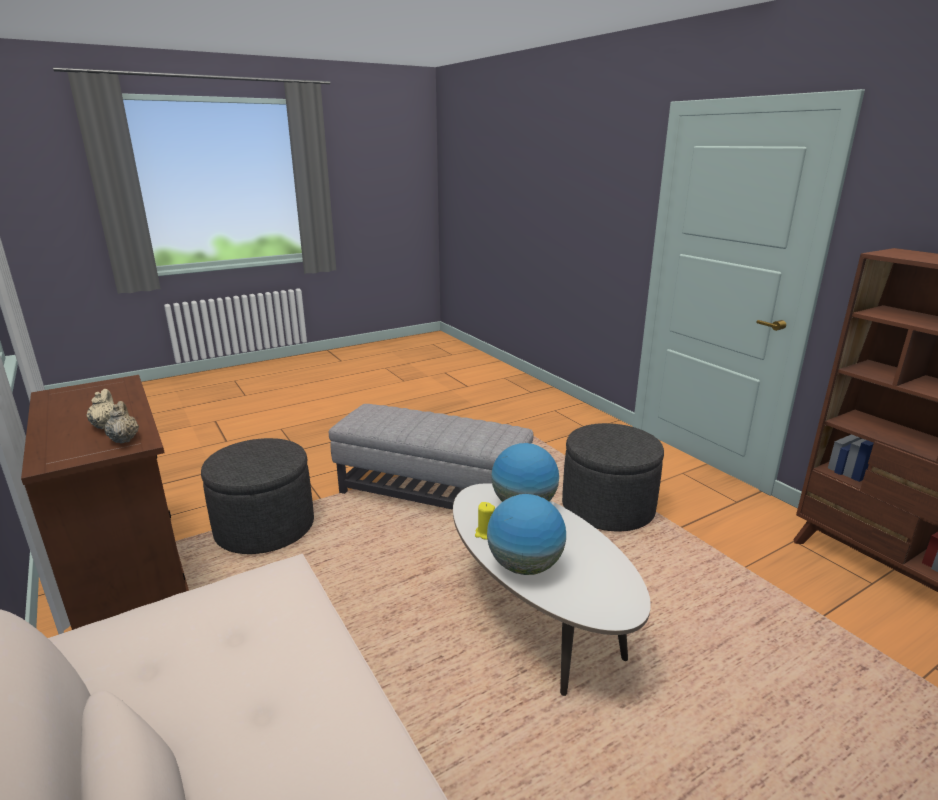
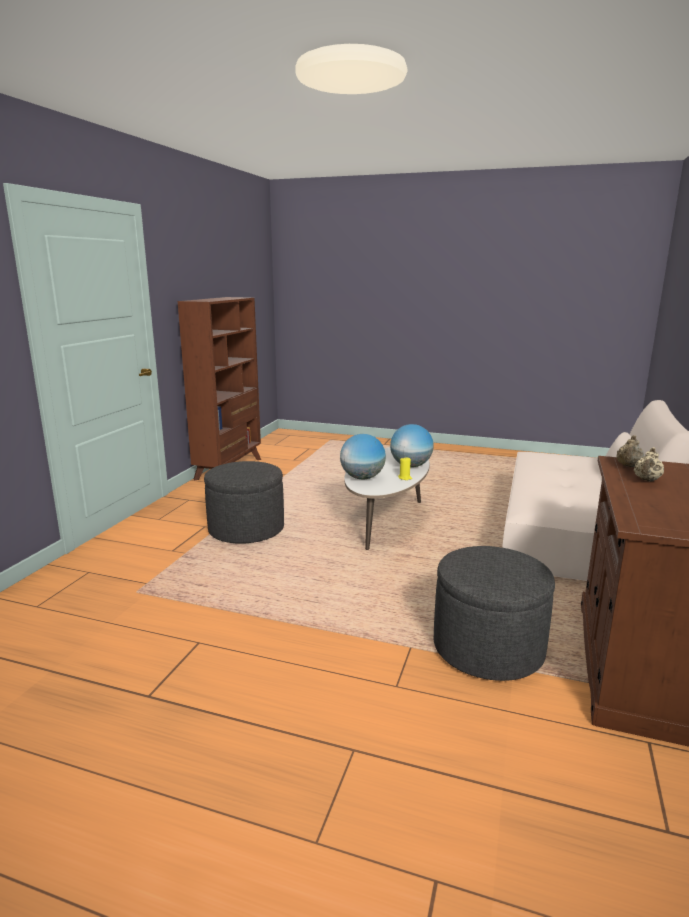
camera: 130 degrees left, 5 degrees down
grey ottoman [329,404,533,510] -> none

